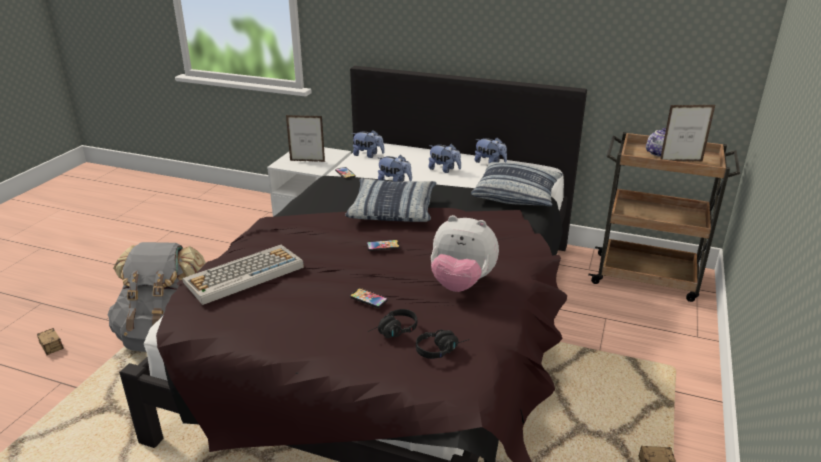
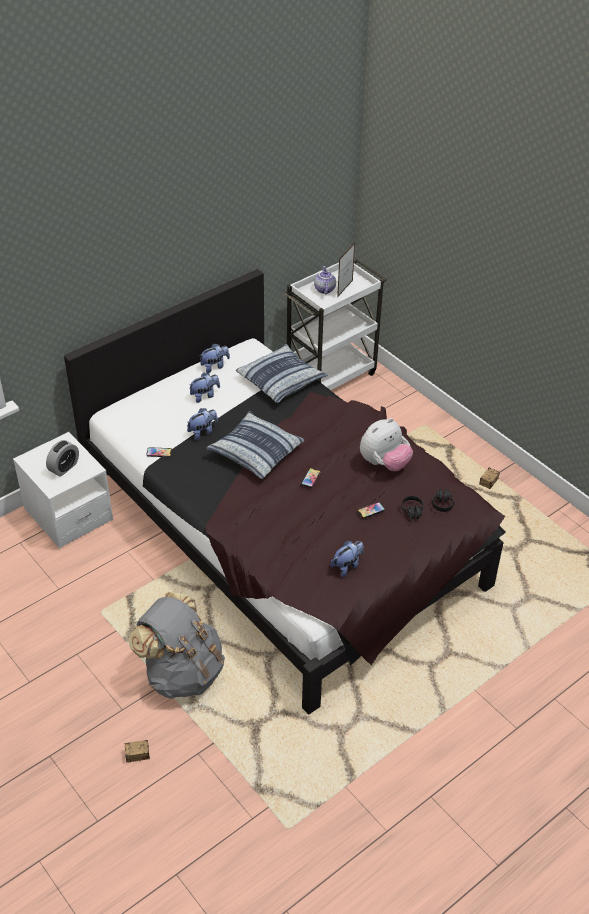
camera: 60 degrees left, 15 degrees up
keyboard [182,245,304,305] -> none
picture frame [286,115,325,162] -> alarm clock [46,440,79,476]
plush toy [352,130,385,158] -> plush toy moved to [331,541,364,577]
brown cart [588,132,741,302] -> white cart [283,259,387,390]

